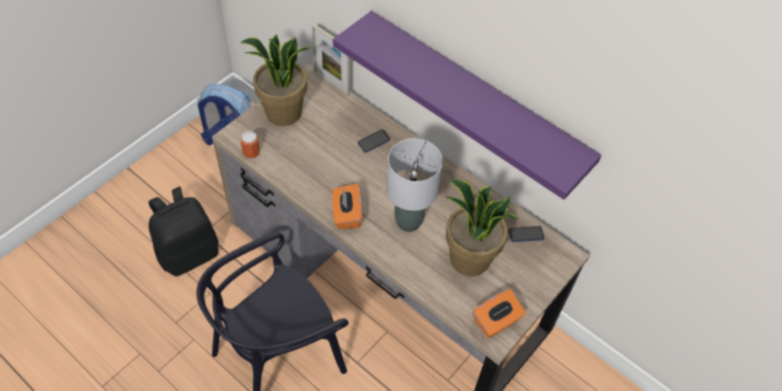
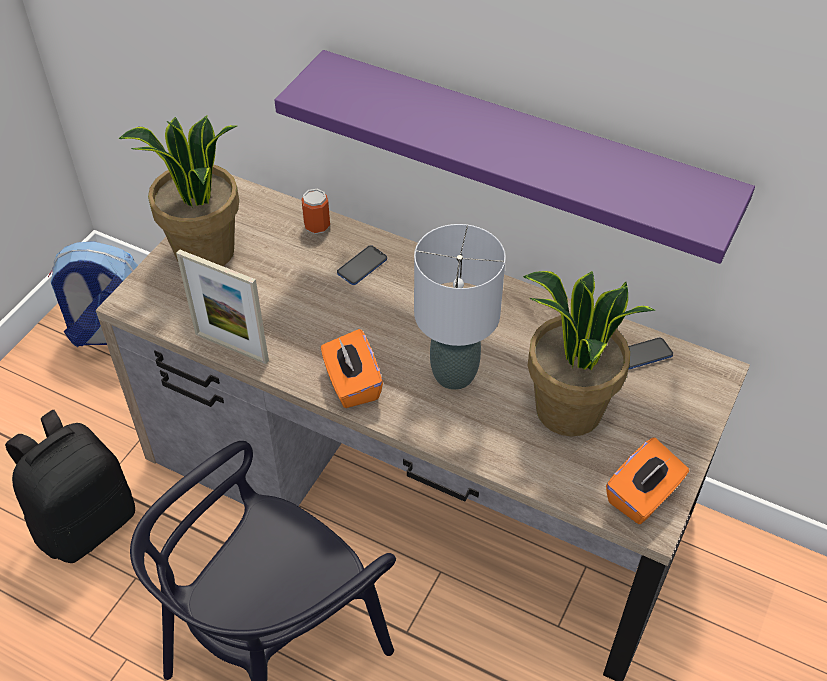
camera: 10 degrees left, 5 degrees down
can [241,131,260,159] -> can moved to [301,189,330,234]
picture frame [312,24,350,95] -> picture frame moved to [176,249,269,364]

